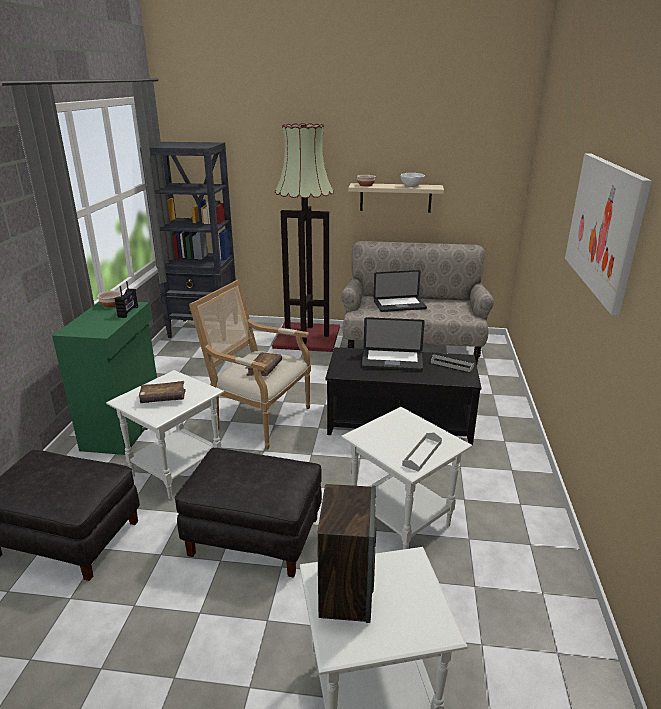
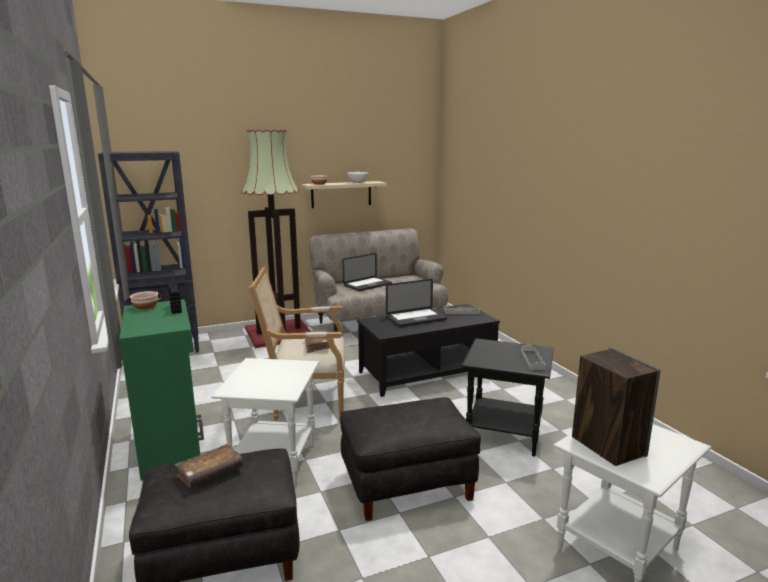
camera: 30 degrees left, 10 degrees down
brown book [139,381,186,403] -> brown book moved to [175,444,243,488]
white side table [341,407,472,549] -> black side table [461,338,554,457]
picture [565,153,652,315] -> none

